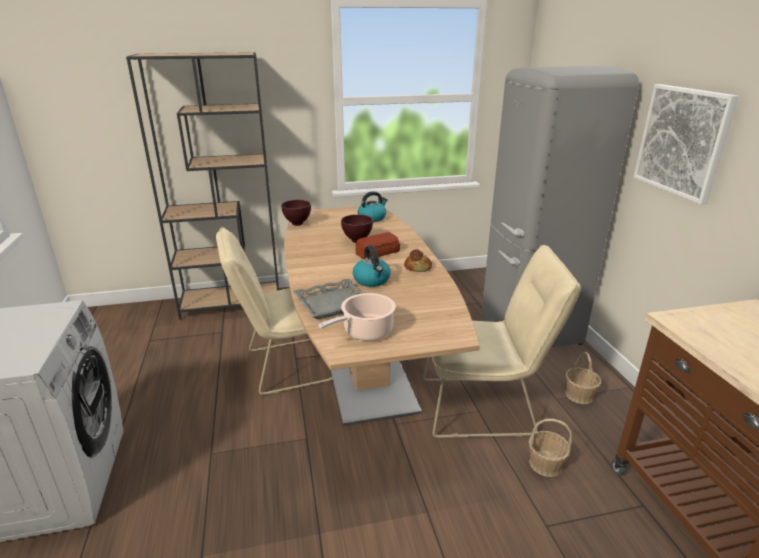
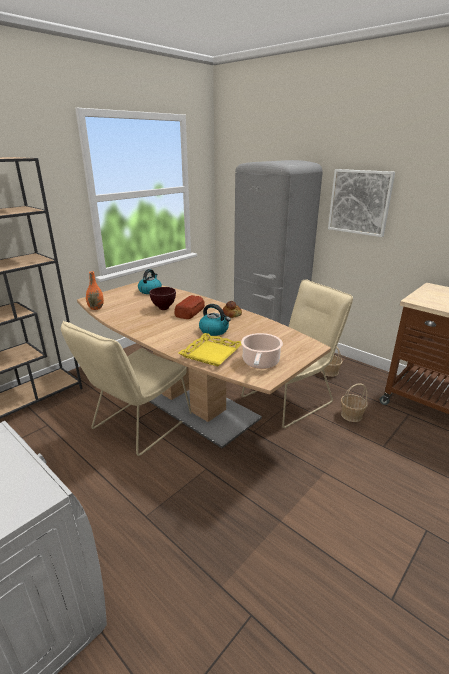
camera: 35 degrees left, 0 degrees up
brown bowl [281,200,311,226] -> orange vase [86,272,104,310]
grey tray [293,278,363,319] -> yellow tray [178,333,242,367]

